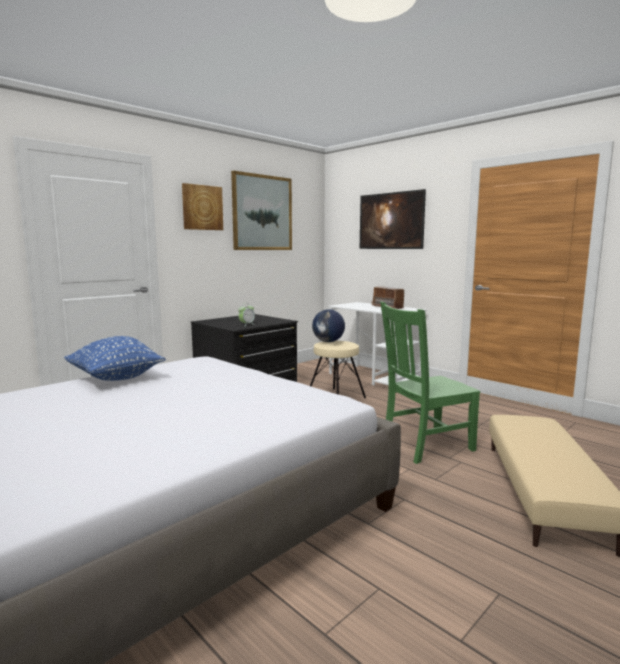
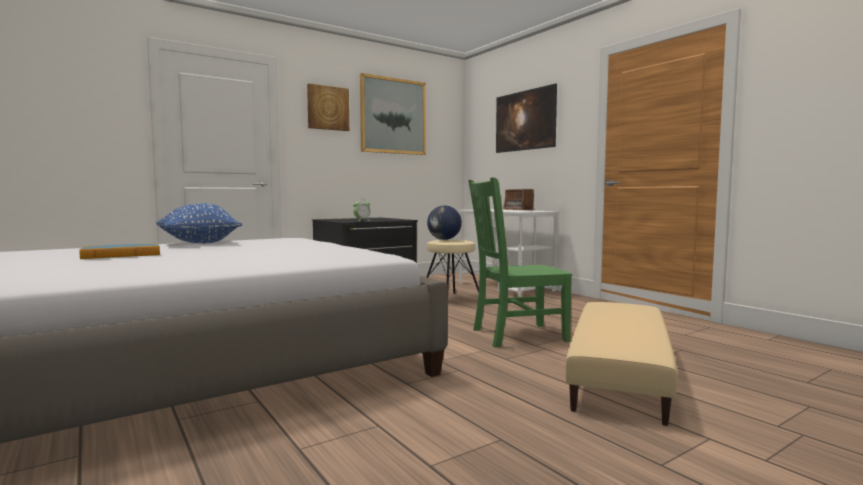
camera: 10 degrees right, 5 degrees down
none -> book [79,243,160,259]

